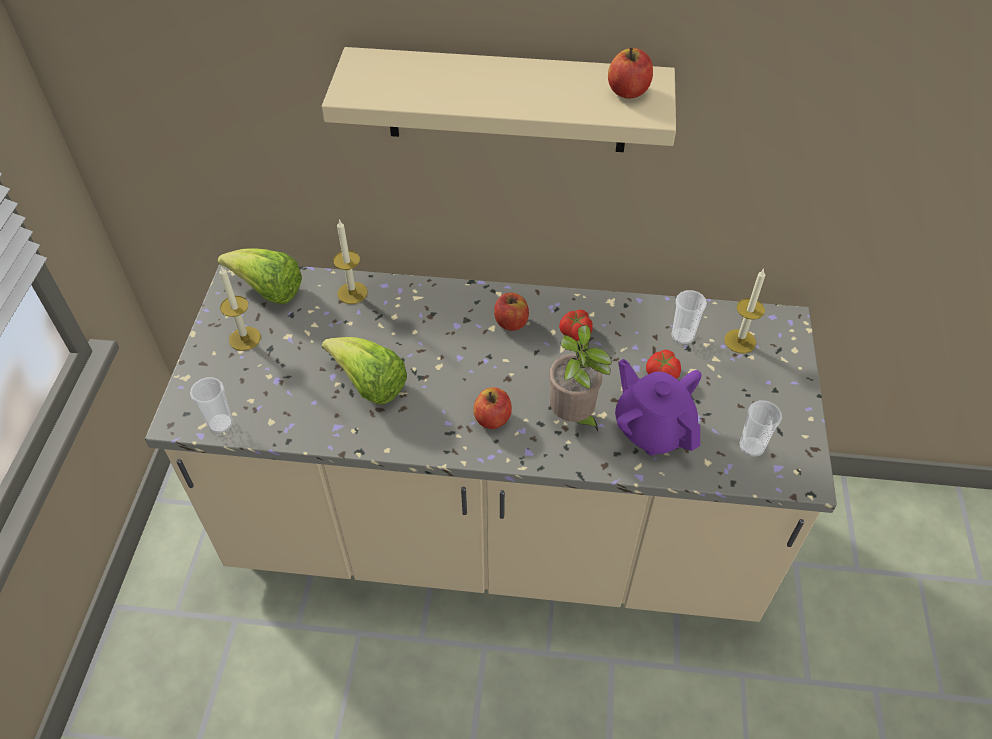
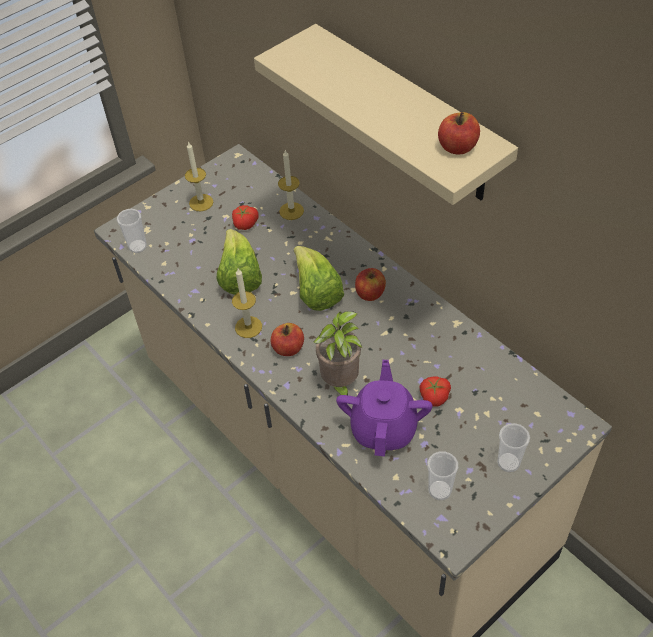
camera: 45 degrees right, 0 degrees up
lettuce [218,249,302,304] -> lettuce moved to [294,246,344,311]
tomato [559,309,593,341] -> tomato moved to [232,205,258,230]
cup [671,290,707,344] -> cup moved to [497,423,530,472]
candle [724,269,765,353] -> candle moved to [232,268,262,338]

